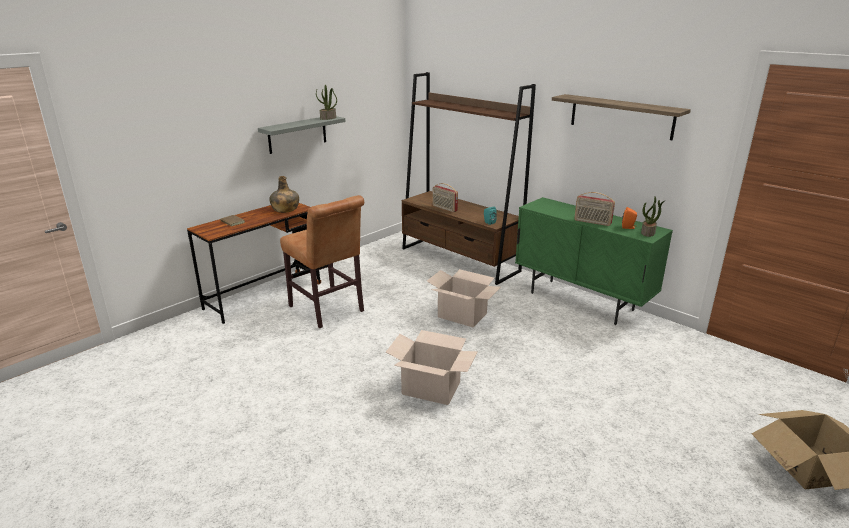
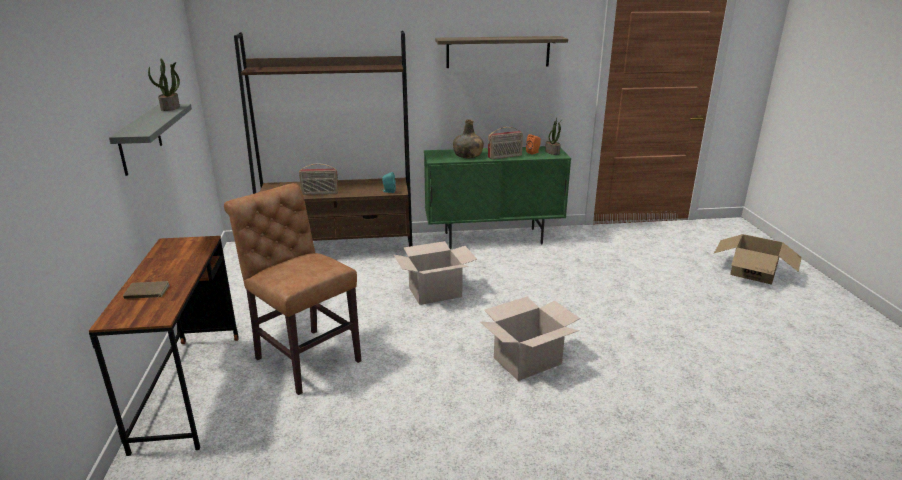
camera: 50 degrees left, 0 degrees up
green bottle [269,176,299,213] -> green bottle moved to [453,119,484,158]
brown chair [280,195,364,328] -> brown chair turned 135 degrees counterclockwise [224,183,361,395]

